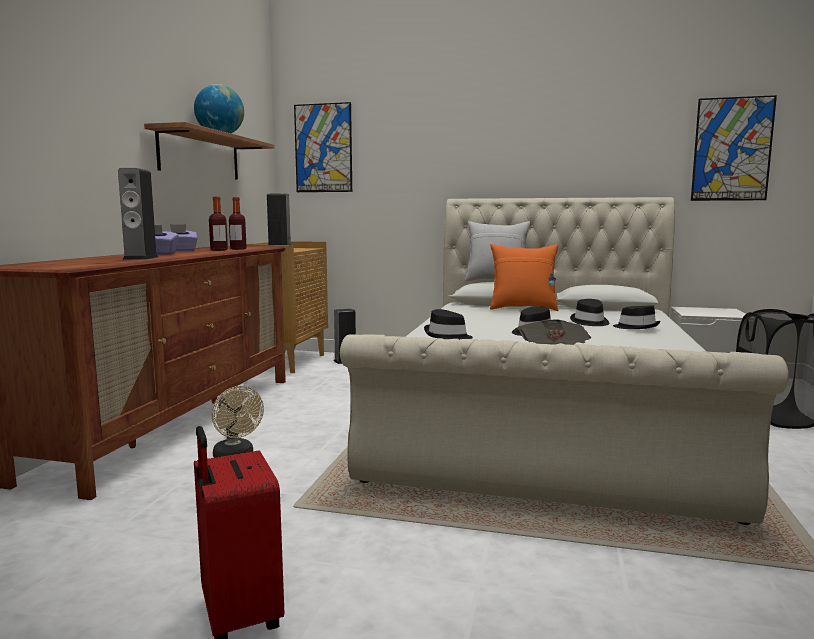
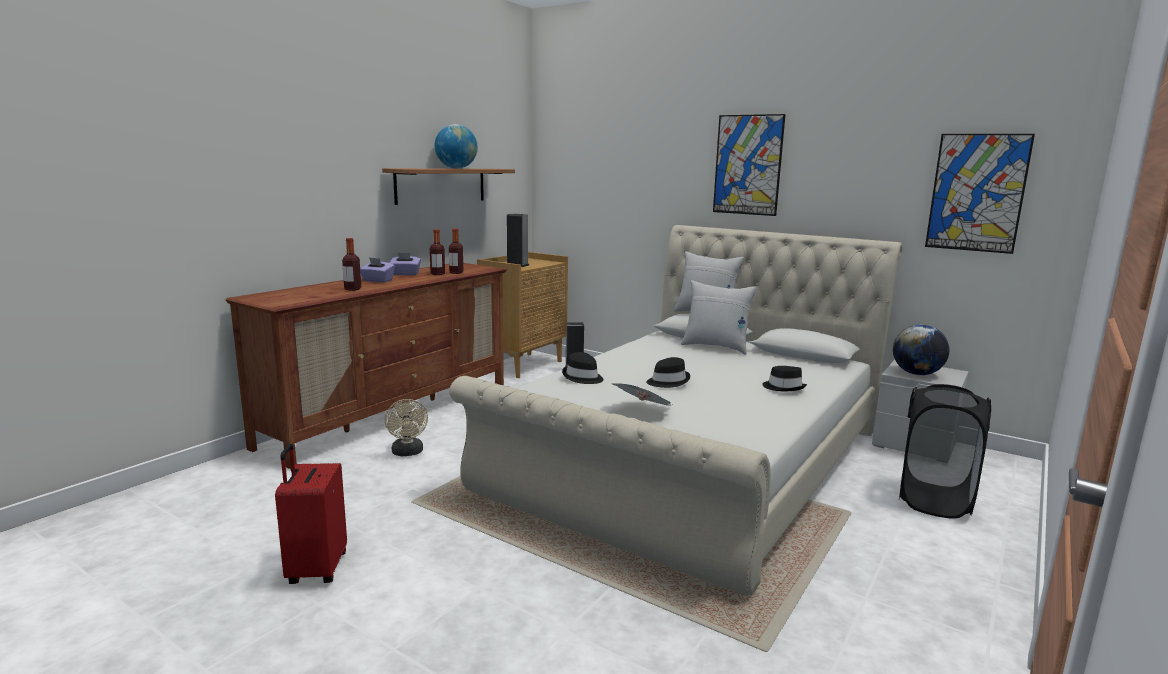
camera: 20 degrees right, 5 degrees up
speaker [118,168,158,260] -> bottle [342,238,361,291]
picture [294,102,352,192] -> picture moved to [713,114,786,216]
orange pillow [490,244,558,311] -> grey pillow [681,280,756,355]
black hat [570,299,609,326] -> none
none -> globe [893,325,949,375]

